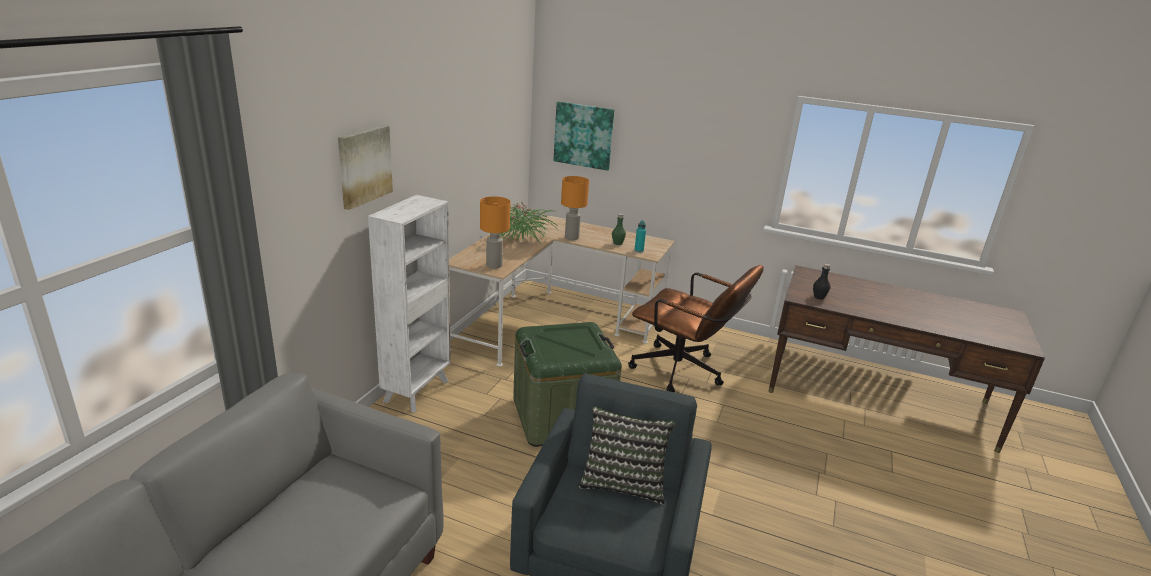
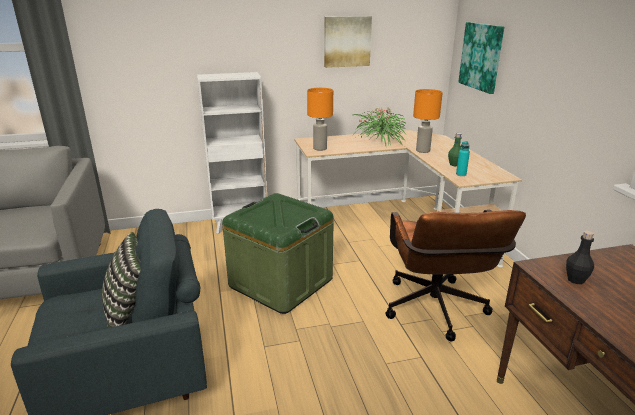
camera: 55 degrees right, 0 degrees up
picture [338,125,393,210] -> picture moved to [324,16,372,68]

